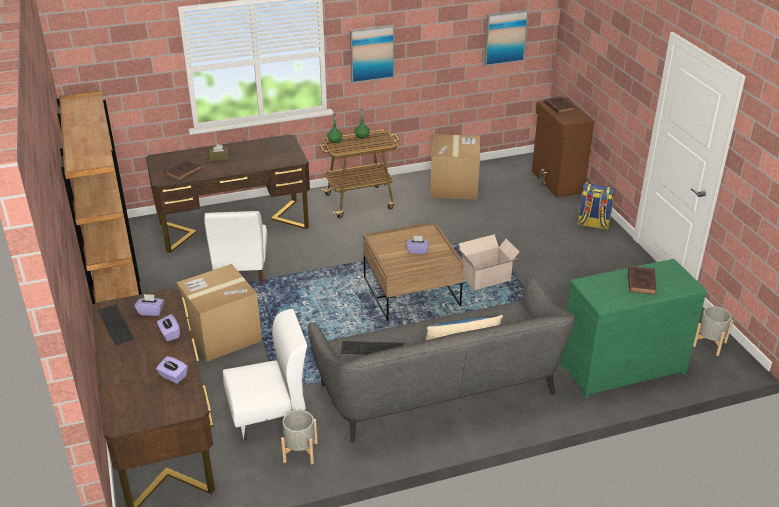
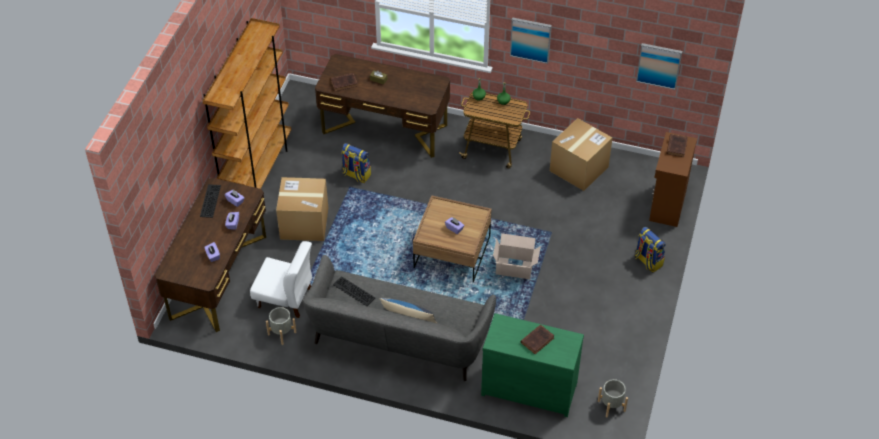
camera: 35 degrees right, 15 degrees up
white chair [204,211,267,284] -> backpack [342,143,371,183]

